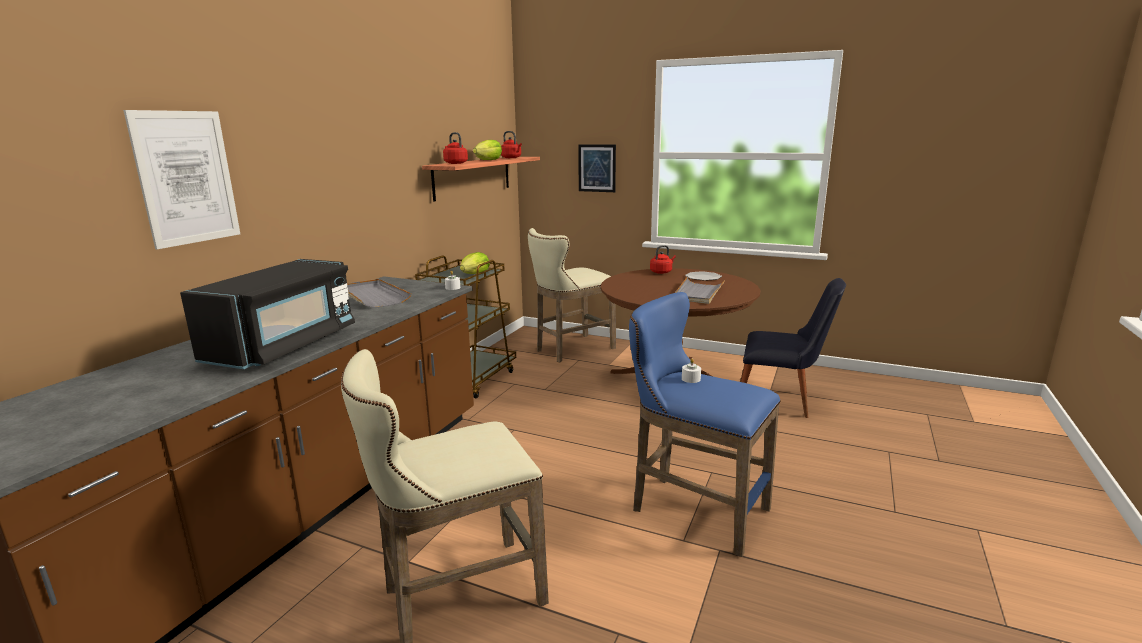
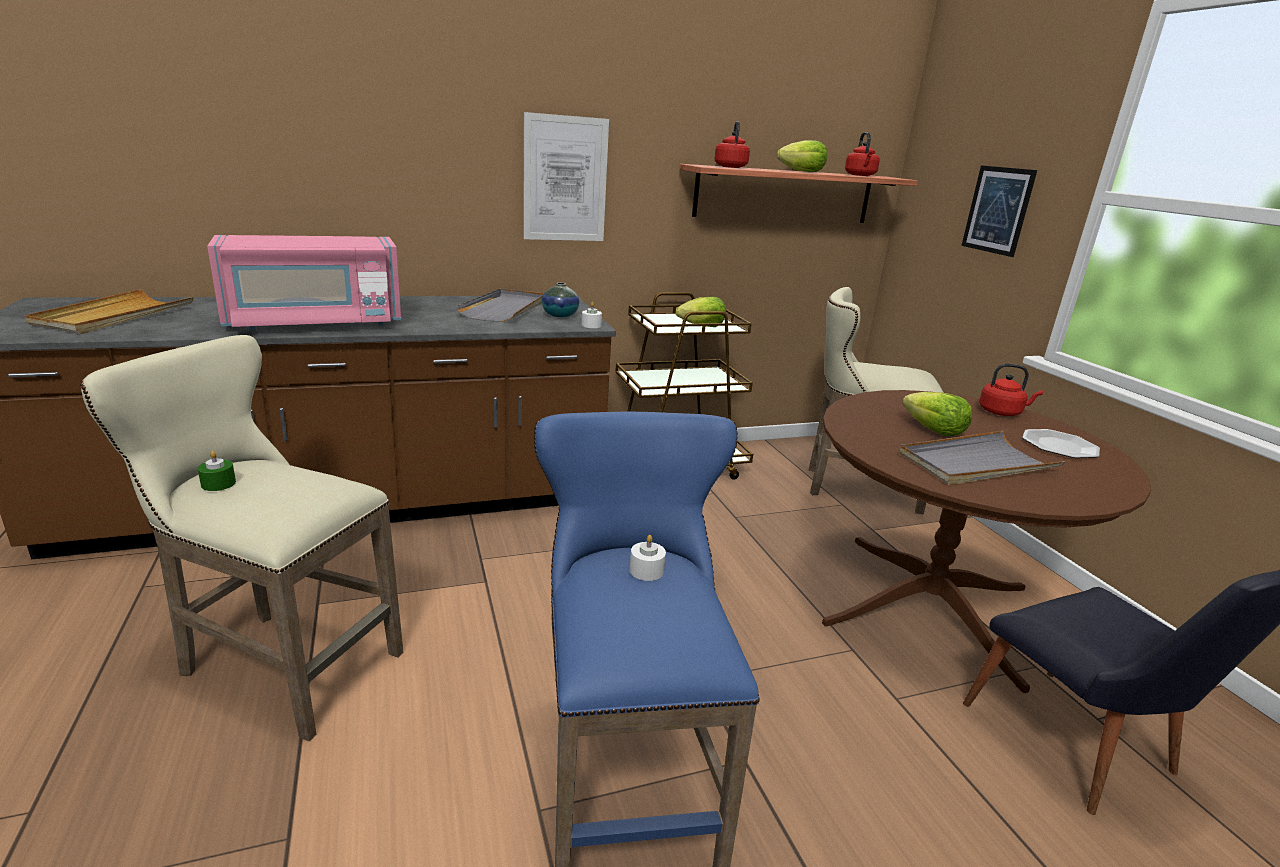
camera: 45 degrees right, 5 degrees up
picture [123,110,240,249] -> picture moved to [523,112,609,241]
black microwave [180,259,355,369] -> pink microwave [207,235,401,330]
none -> beige tray [25,289,194,334]
none -> green candle [198,451,236,491]
none -> vase [542,283,579,317]
none -> lettuce [902,392,972,436]

